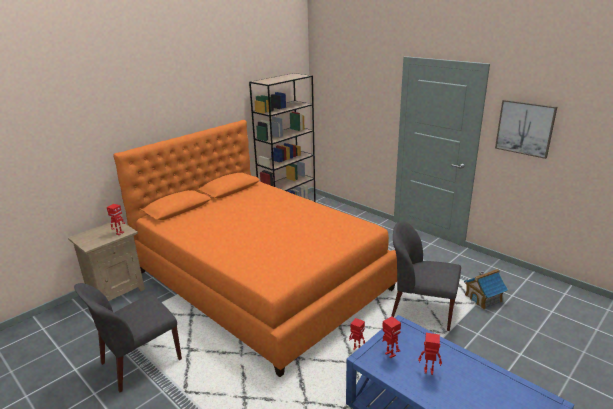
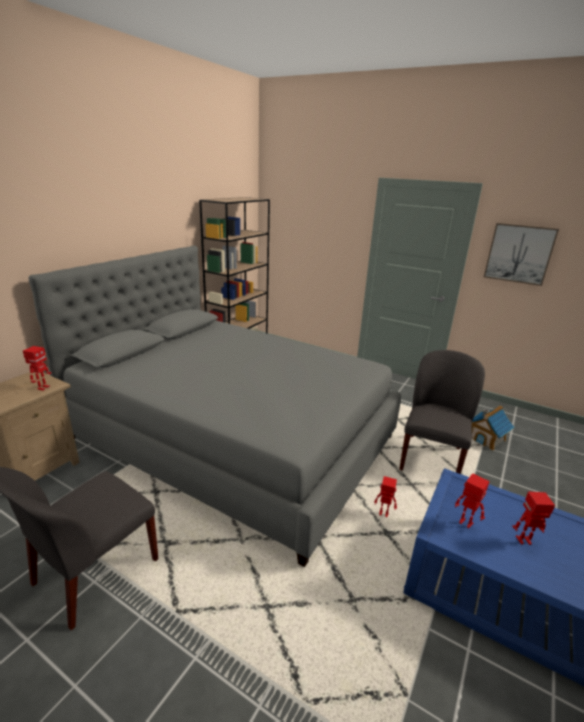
camera: 15 degrees left, 0 degrees up
orange bed [113,120,397,377] -> grey bed [28,246,401,567]
grey chair [391,221,461,331] -> grey chair turned 105 degrees clockwise [399,350,485,474]

